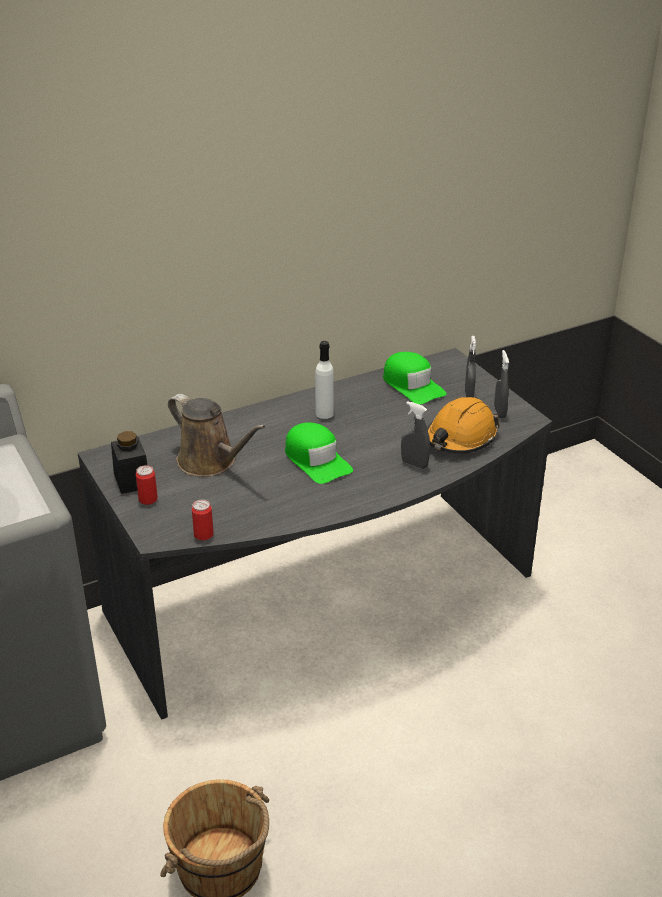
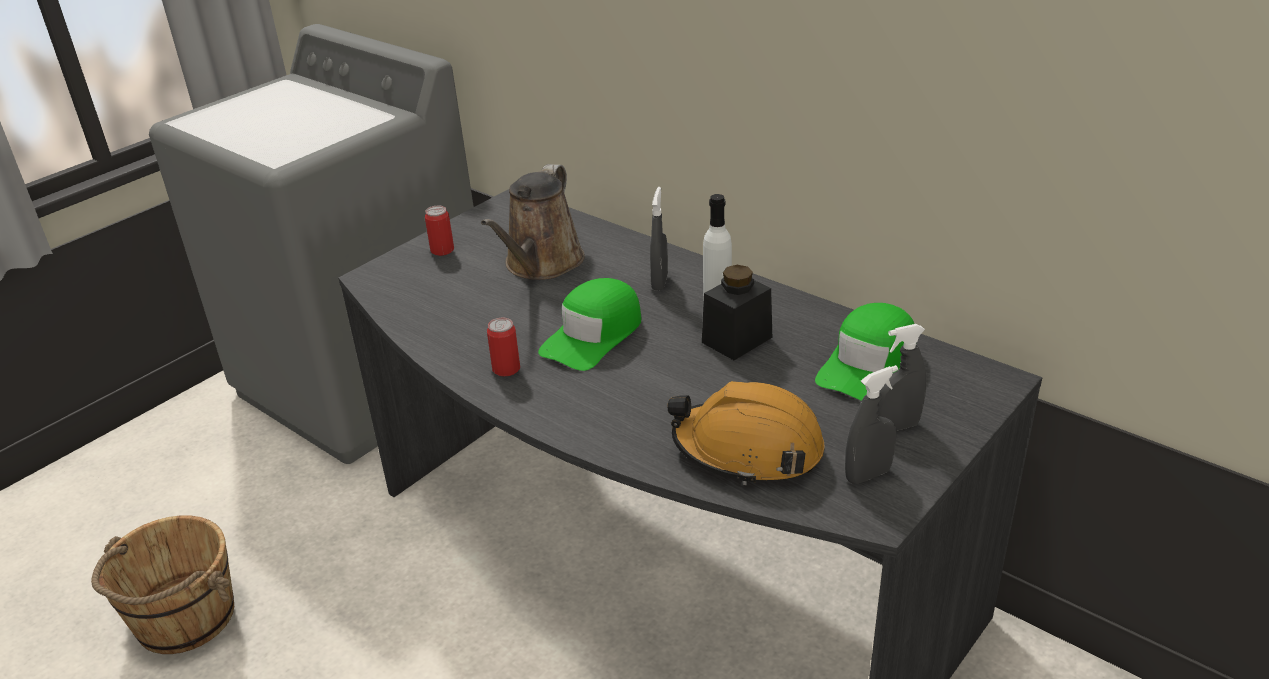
camera: 70 degrees right, 0 degrees up
black jar [111,431,147,494] -> black jar moved to [702,265,772,360]
can [192,500,214,541] -> can moved to [487,318,520,377]
grey spray bottle [401,401,430,469] -> grey spray bottle moved to [650,187,668,291]

